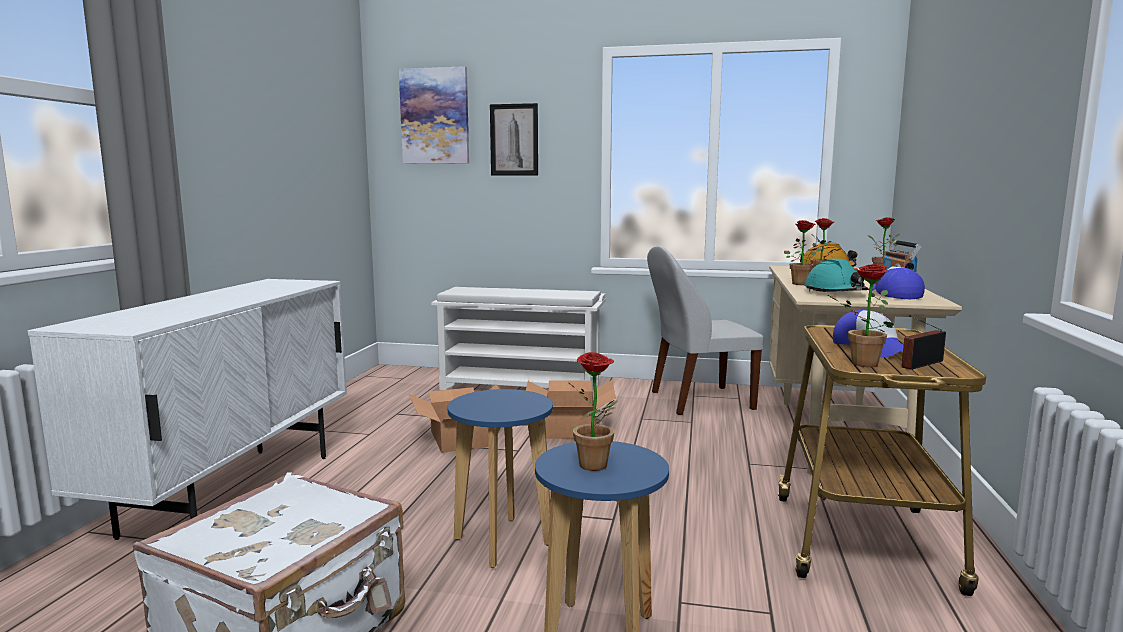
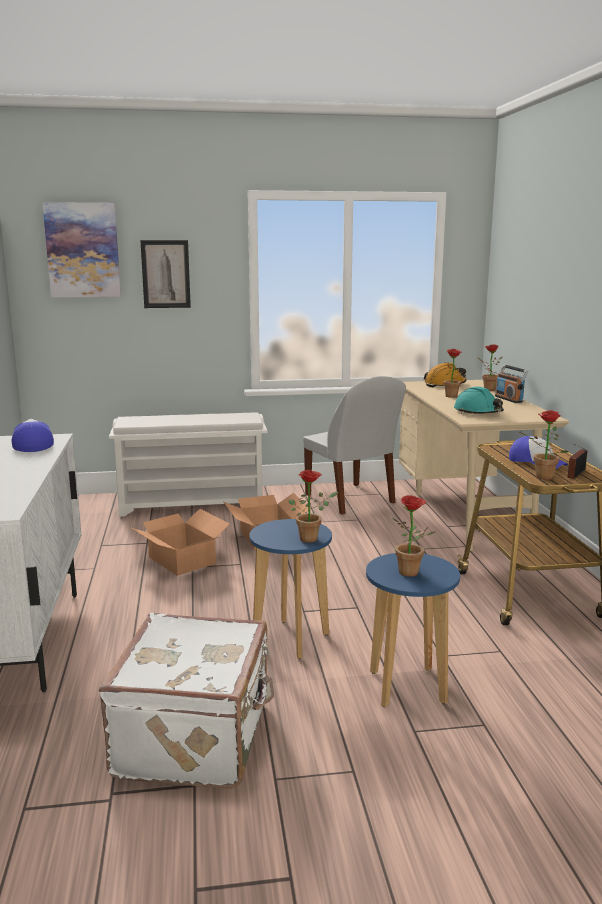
camera: 20 degrees left, 5 degrees up
white chair [647,246,763,415] -> white chair turned 90 degrees counterclockwise [303,376,406,515]
potted plant [784,220,831,285] -> potted plant moved to [288,470,338,543]
cap [869,266,925,299] -> cap moved to [12,419,54,452]

